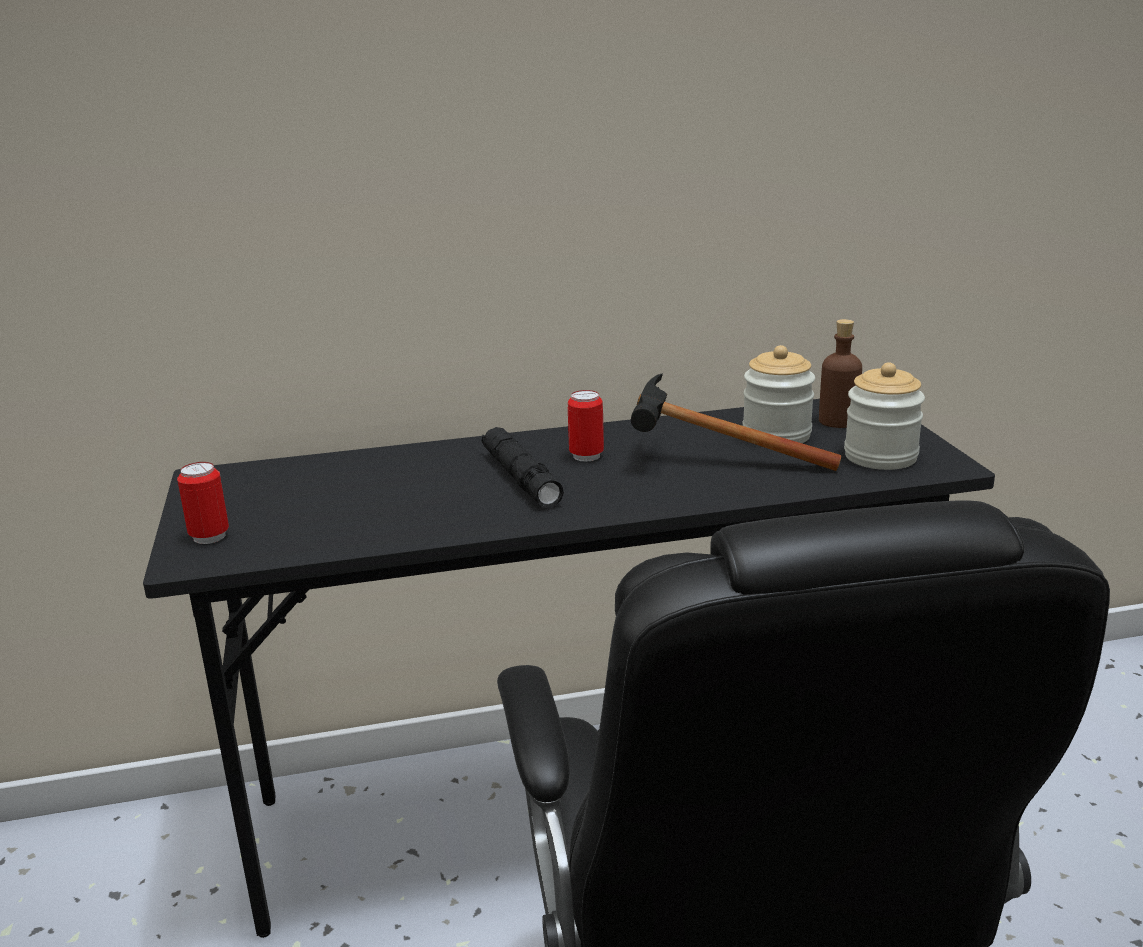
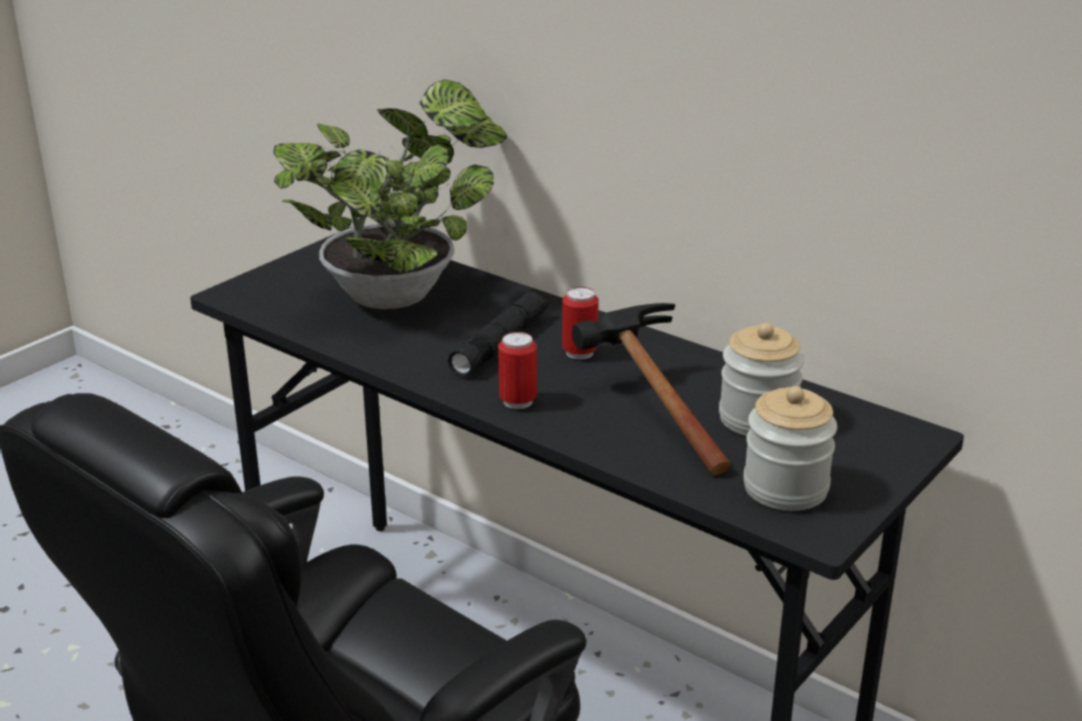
camera: 50 degrees right, 5 degrees up
can [177,462,229,544] -> can moved to [498,332,537,409]
brown bottle [819,319,862,428] -> none
none -> potted plant [273,80,508,309]

